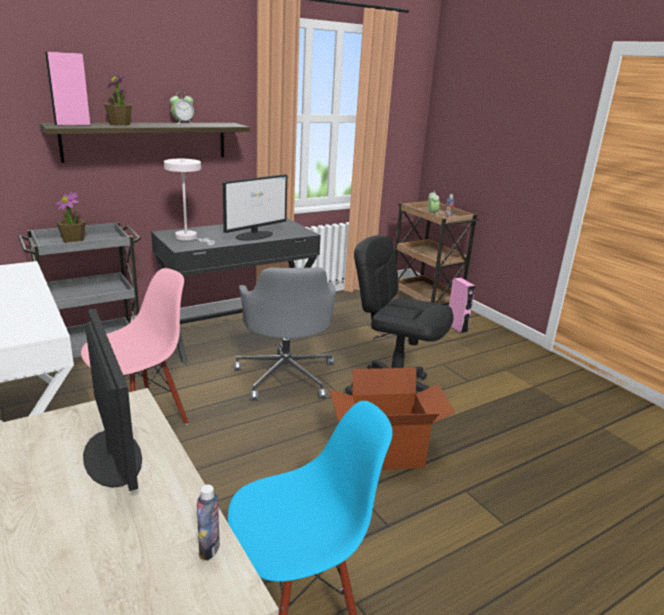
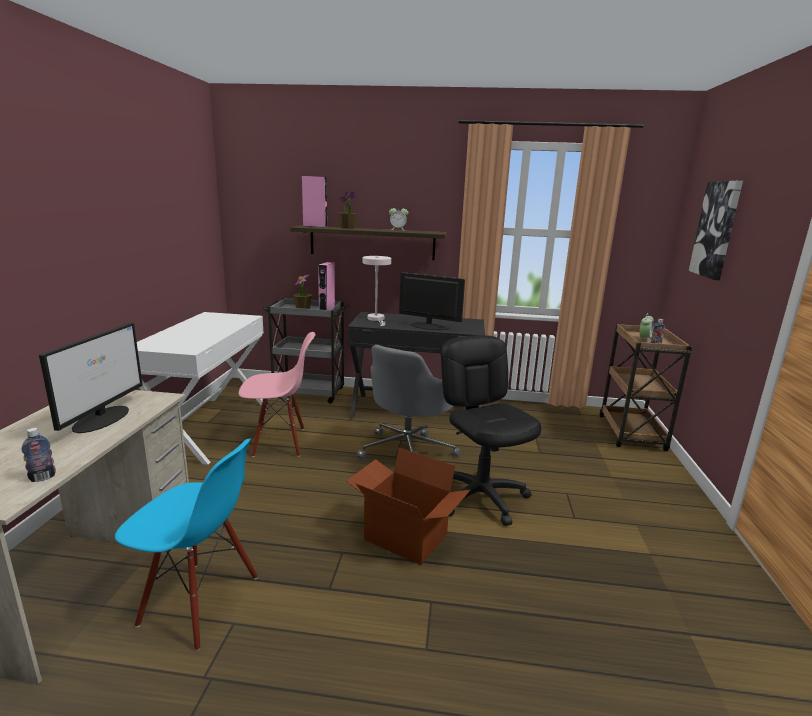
camera: 40 degrees right, 5 degrees down
monitor [223,174,287,241] -> monitor turned 150 degrees counterclockwise [399,272,465,330]
pink speaker [449,277,476,334] -> pink speaker moved to [318,262,335,310]
none -> picture [689,181,743,280]

